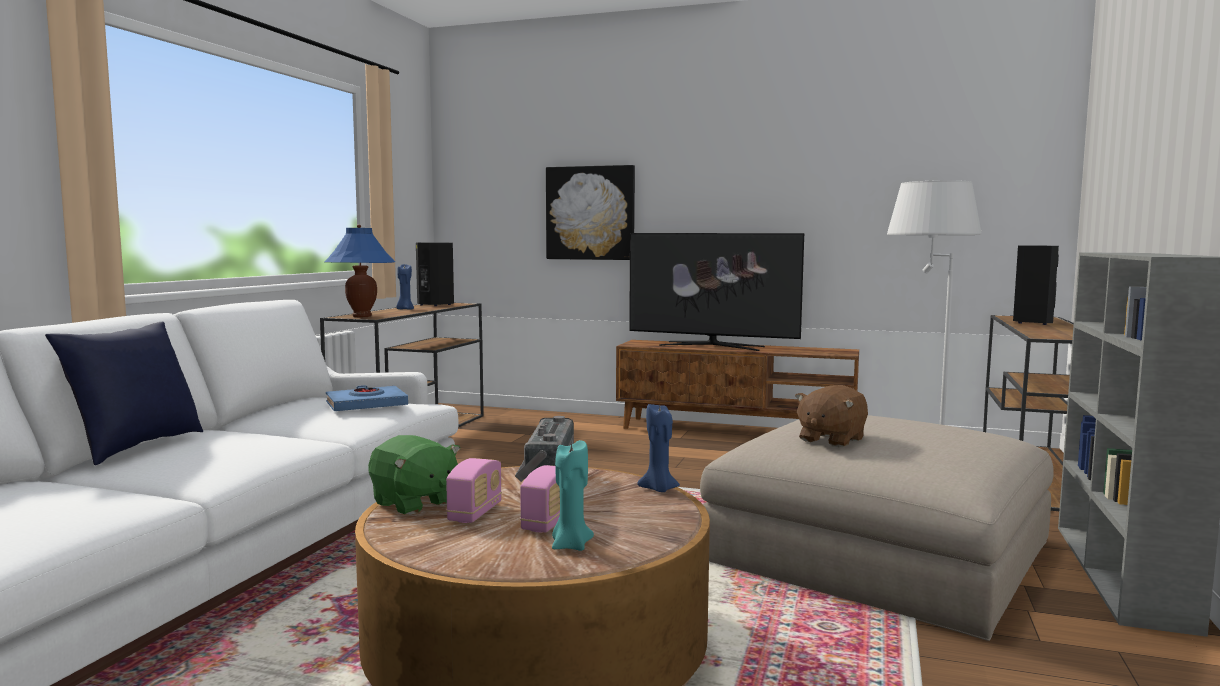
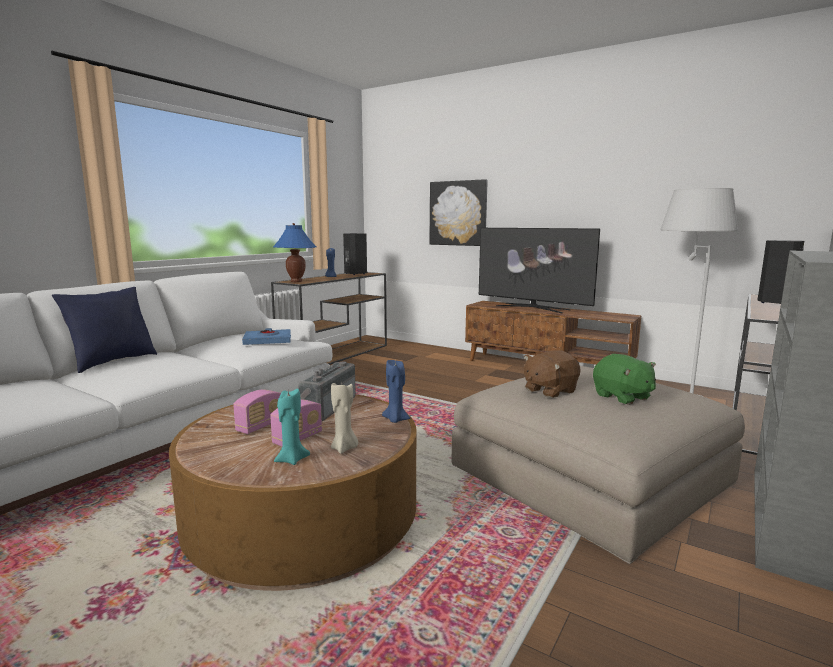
camera: 15 degrees right, 5 degrees up
green plush toy [368,435,460,515] -> green plush toy moved to [593,354,656,405]
none -> beige candle [331,383,358,454]

